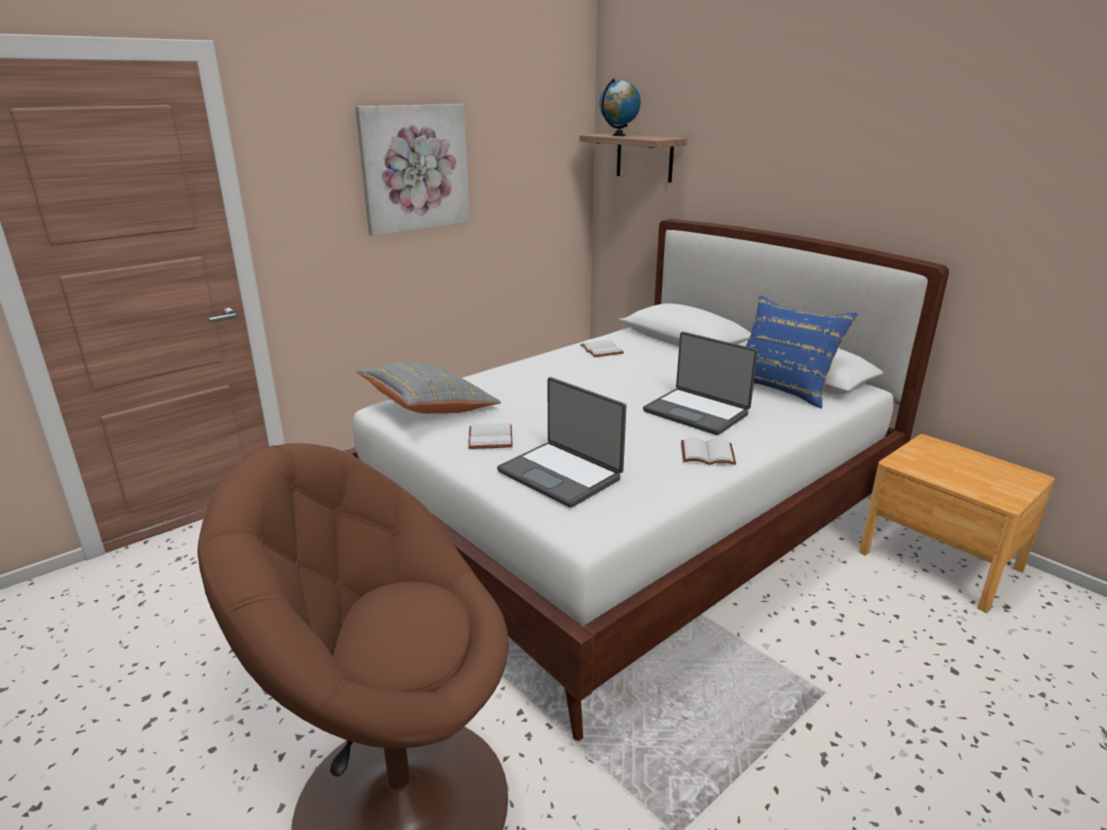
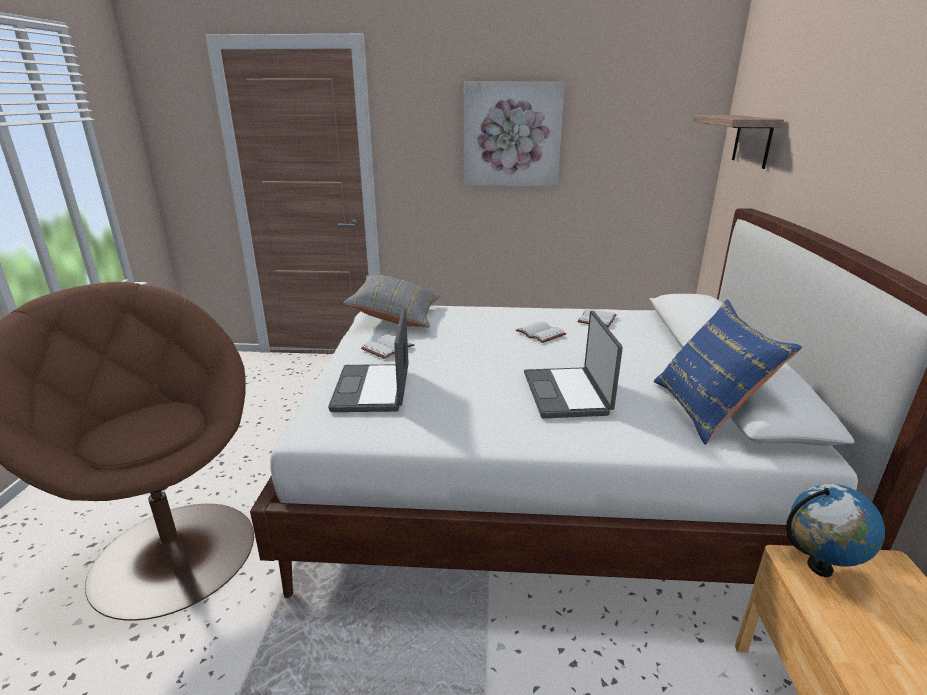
camera: 45 degrees right, 0 degrees up
globe [600,78,641,136] -> globe moved to [786,484,885,577]
white book [681,437,736,465] -> white book moved to [516,321,566,343]

